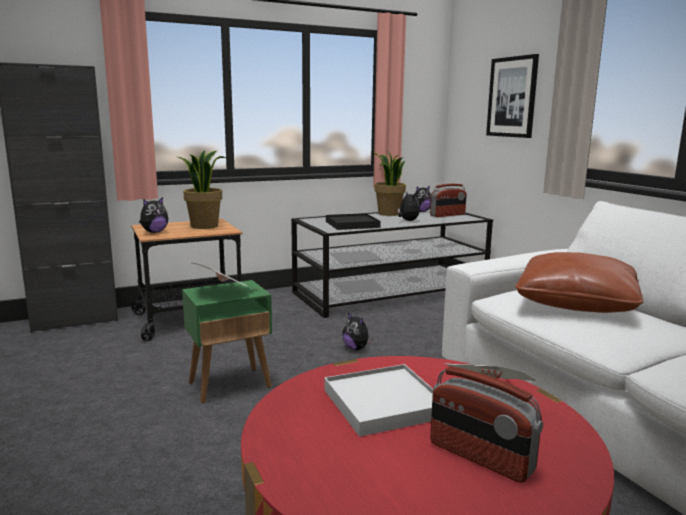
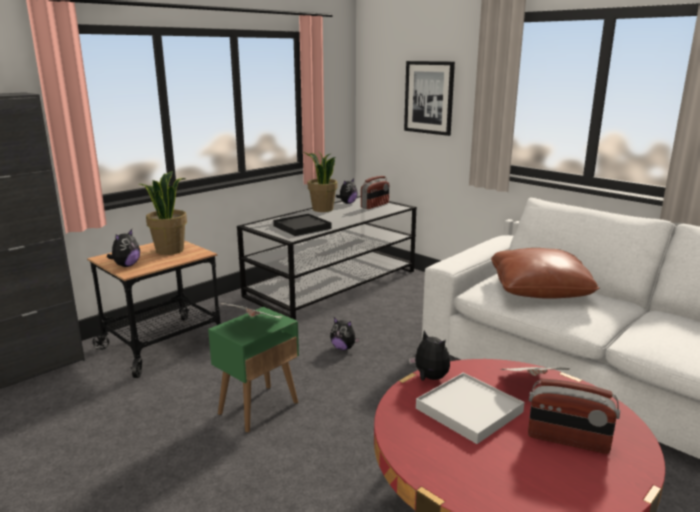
camera: 20 degrees left, 5 degrees up
plush toy [398,192,420,221] -> plush toy moved to [409,330,450,380]

